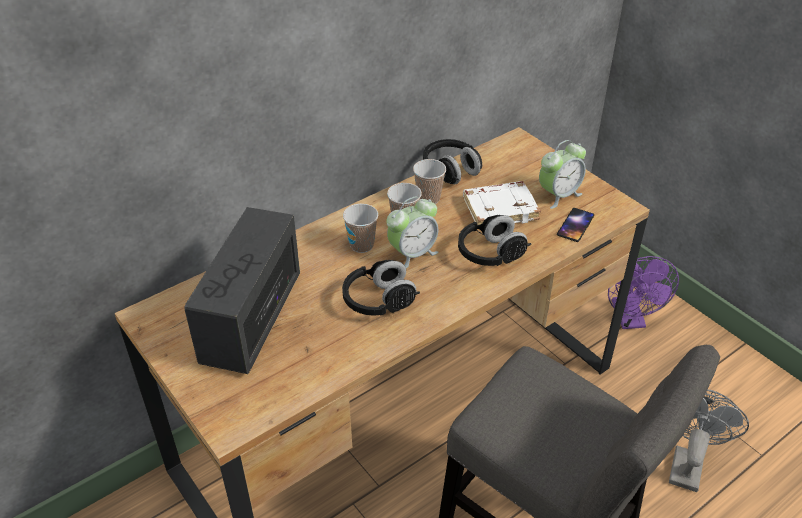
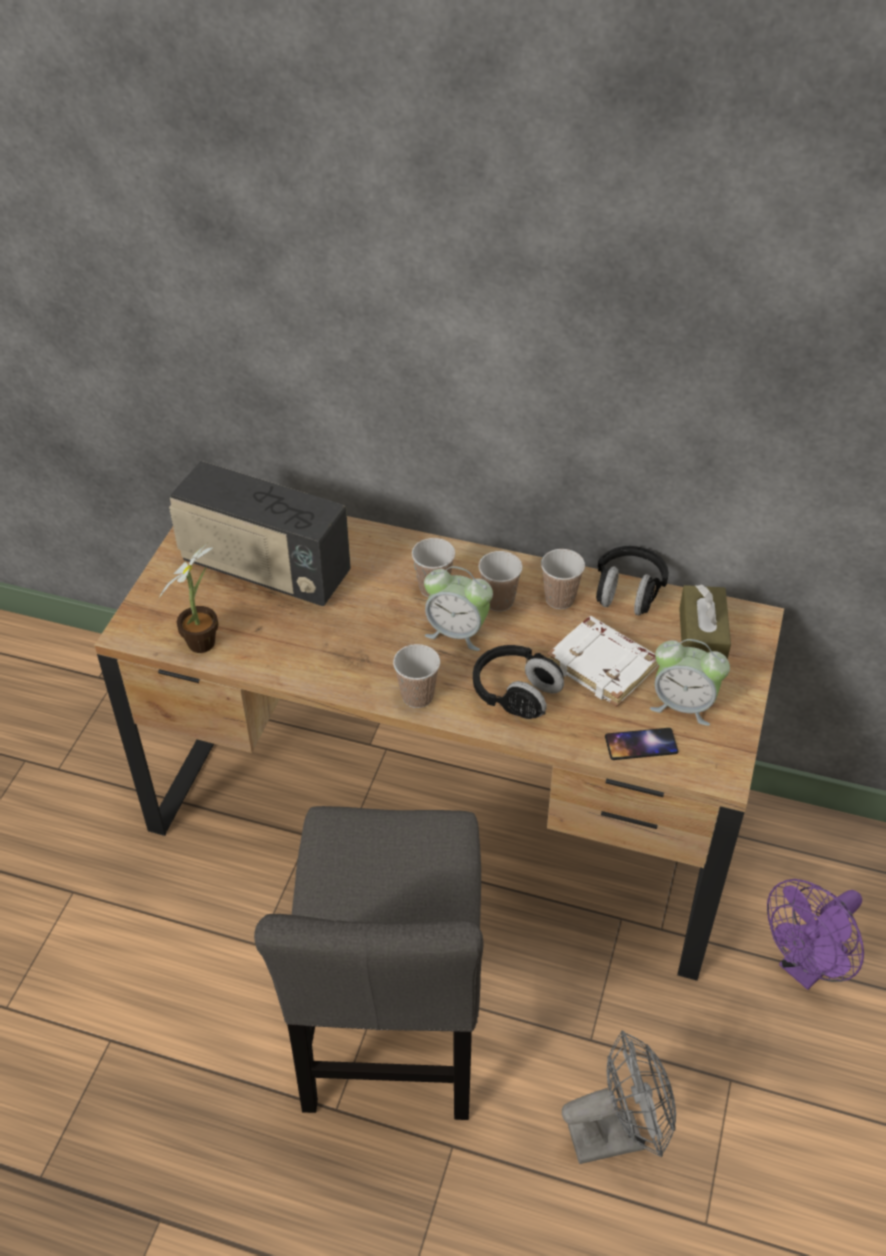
camera: 55 degrees right, 5 degrees up
radio [184,207,300,374] -> radio turned 135 degrees counterclockwise [169,461,351,606]
black headphones [342,260,420,316] -> none
none -> potted plant [158,542,219,653]
none -> cup [393,644,440,708]
none -> brown tissue box [679,585,731,659]

